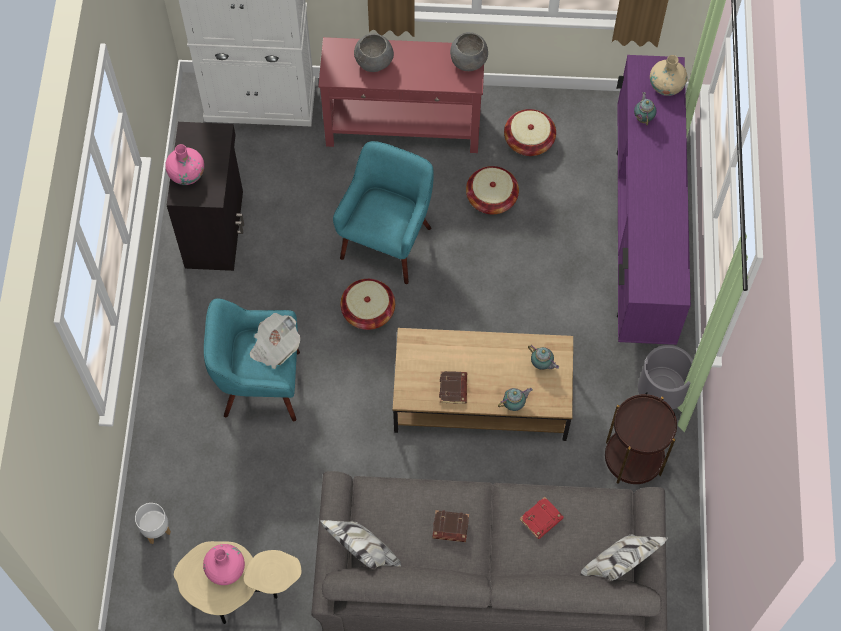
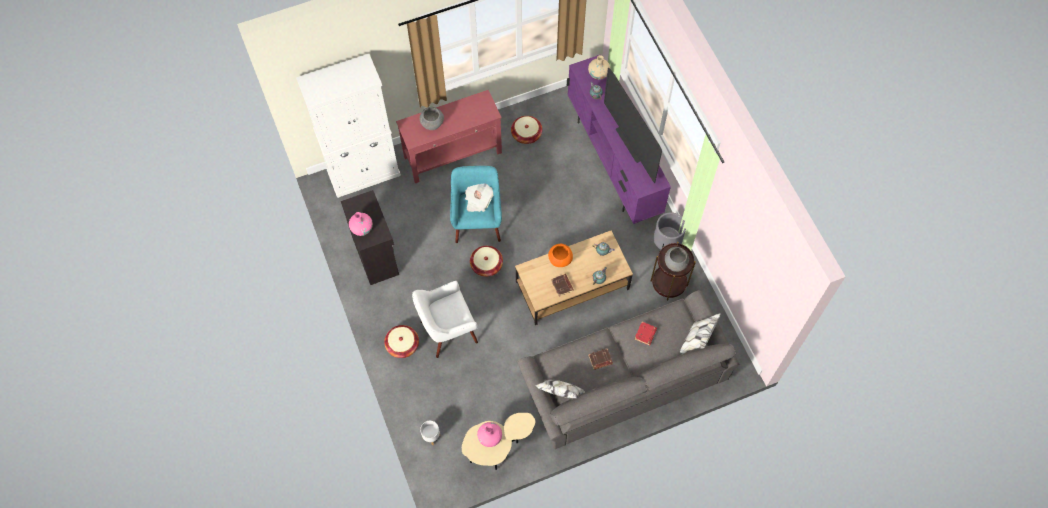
camera: 25 degrees left, 0 degrees up
turquoise armchair [204,298,300,421] -> white armchair [412,281,478,358]
newspaper [250,313,300,369] -> newspaper moved to [465,183,493,212]
grey bowl [450,32,488,71] -> grey bowl moved to [665,247,689,272]
basket [466,166,519,214] -> basket moved to [384,325,419,358]
none -> orange bowl [548,244,573,267]
none -> television [604,68,662,183]

